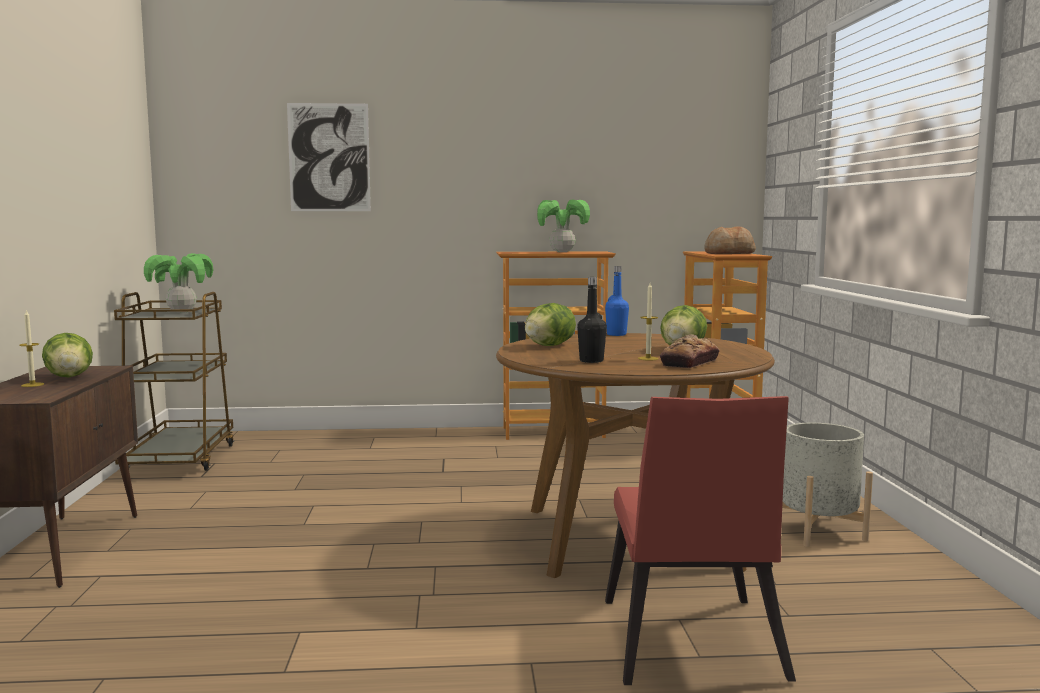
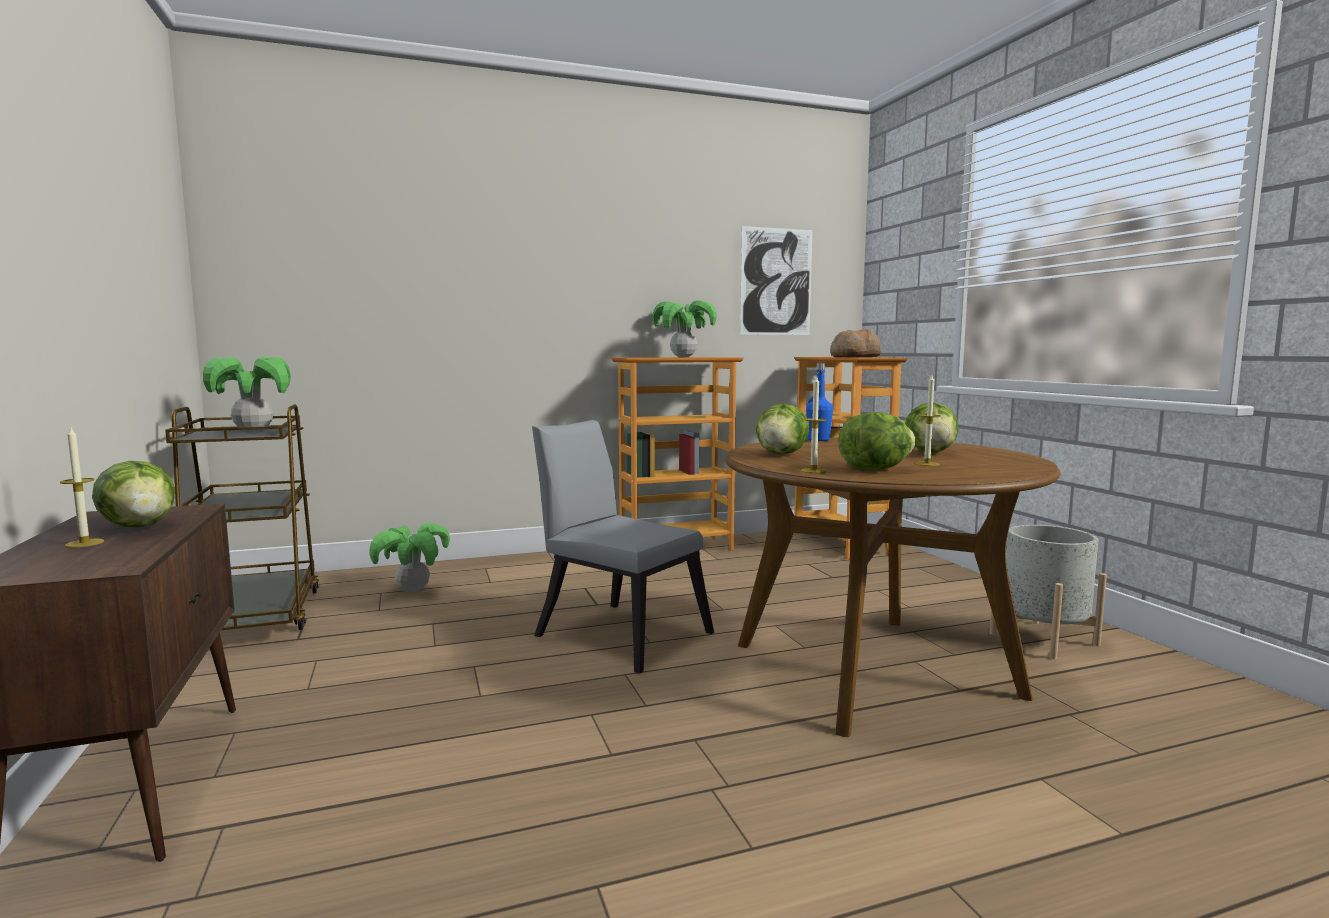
camera: 15 degrees left, 0 degrees up
picture [287,103,371,211] -> picture moved to [740,226,813,335]
black bottle [577,277,607,363] -> lettuce [838,412,915,470]
red chair [605,396,796,685] -> none
bread [660,335,719,368] -> none
none -> potted plant [369,523,450,593]
none -> grey chair [532,420,714,674]
none -> candle [801,375,827,473]

